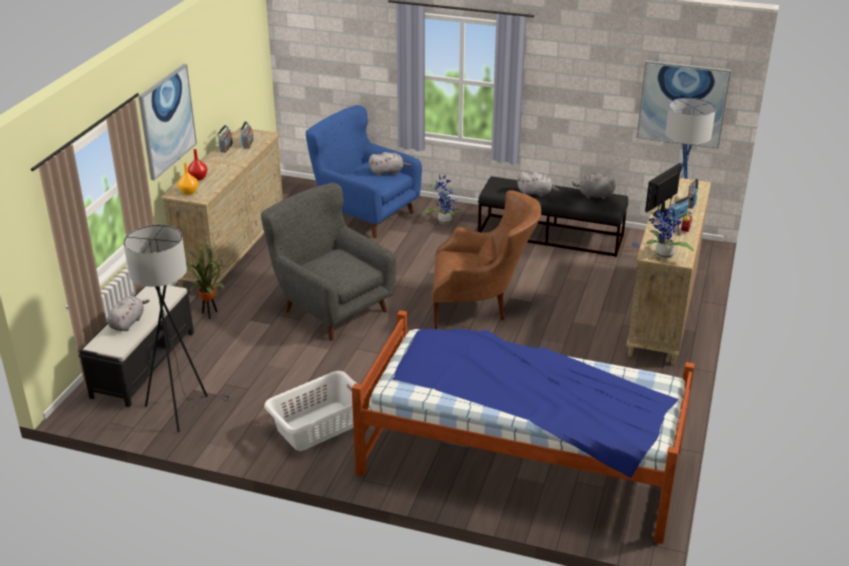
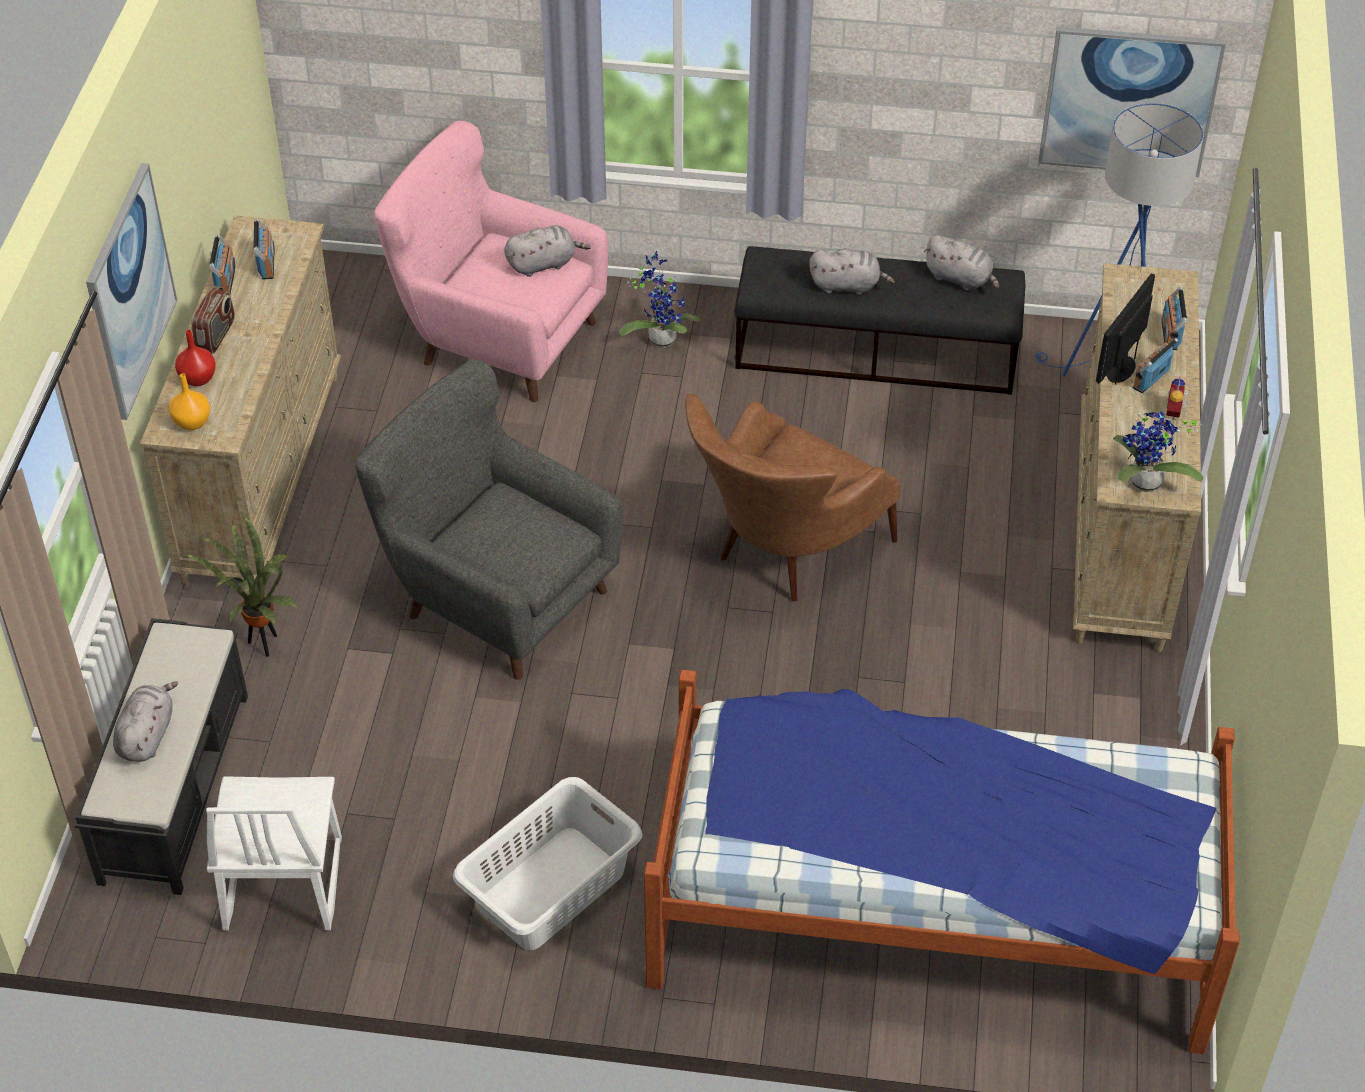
camera: 10 degrees left, 15 degrees up
grey floor lamp [123,225,231,432] -> white chair [206,776,342,930]
blue armchair [306,105,422,238] -> pink armchair [374,121,608,402]
brown armchair [432,190,541,329] -> brown armchair turned 135 degrees clockwise [685,394,900,601]
grey plush toy [572,173,616,199] -> grey plush toy turned 150 degrees counterclockwise [924,235,999,290]
none -> radio [191,286,235,354]

